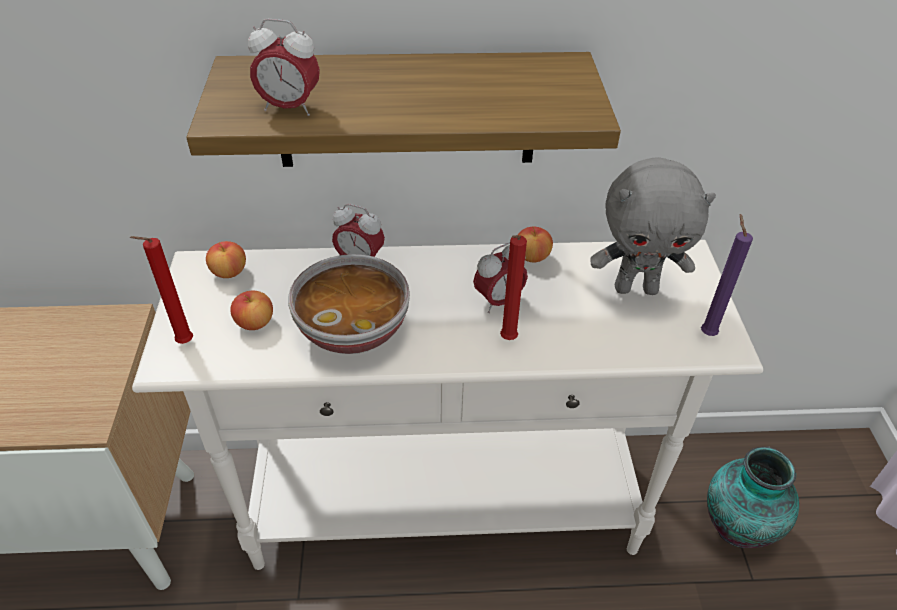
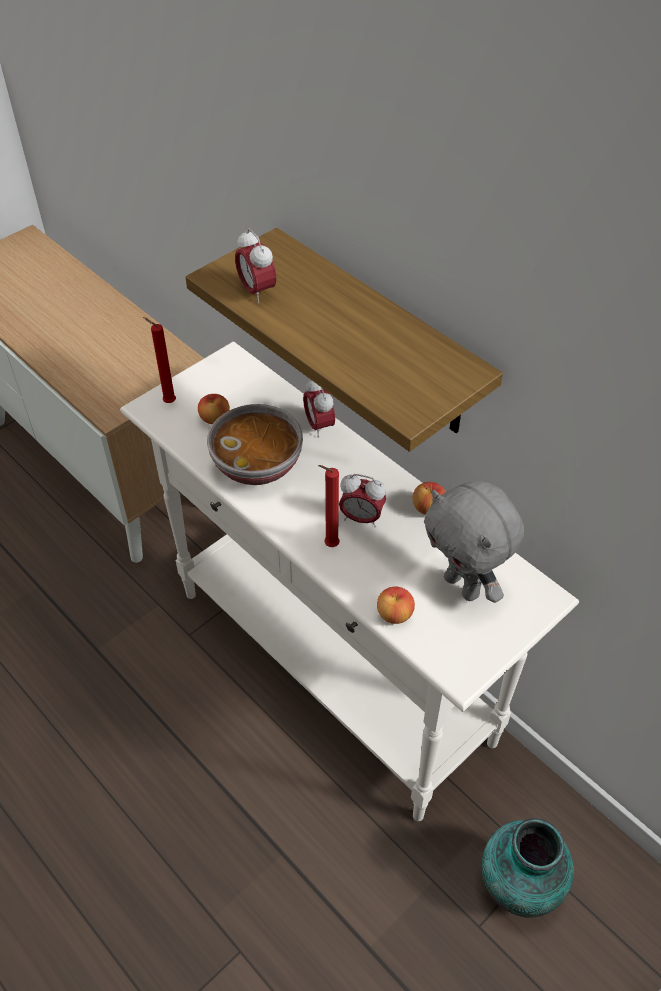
camera: 50 degrees right, 5 degrees up
apple [206,241,246,278] -> apple moved to [377,587,415,624]
purple candle [701,214,753,336] -> none

